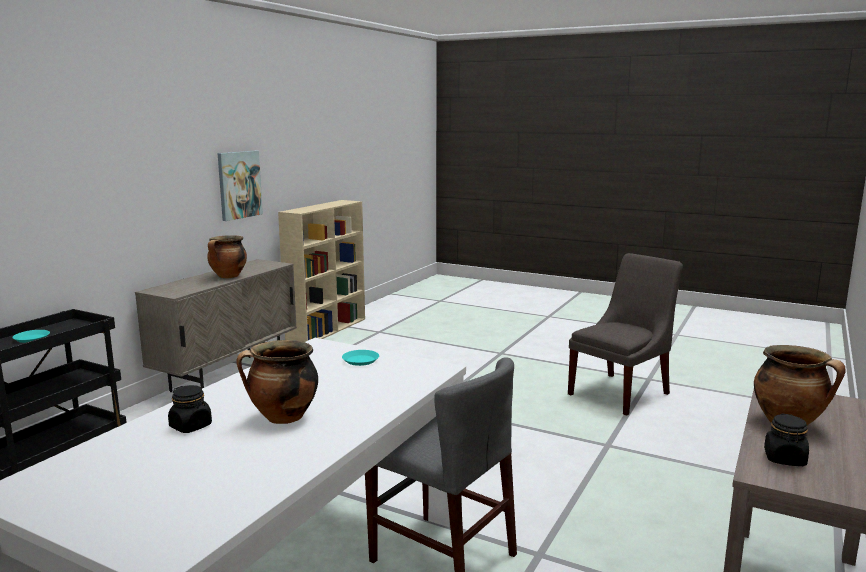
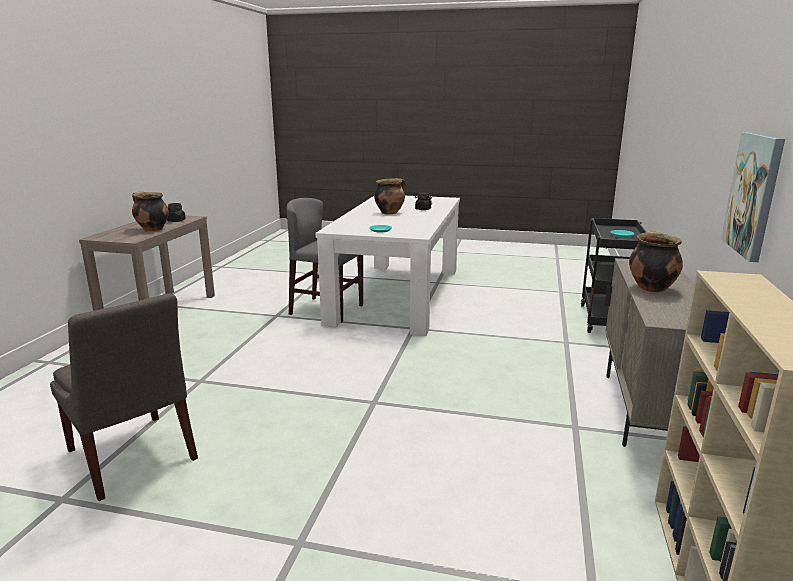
camera: 165 degrees right, 5 degrees up
grey chair [568,253,683,416] -> grey chair turned 75 degrees counterclockwise [50,293,198,501]

